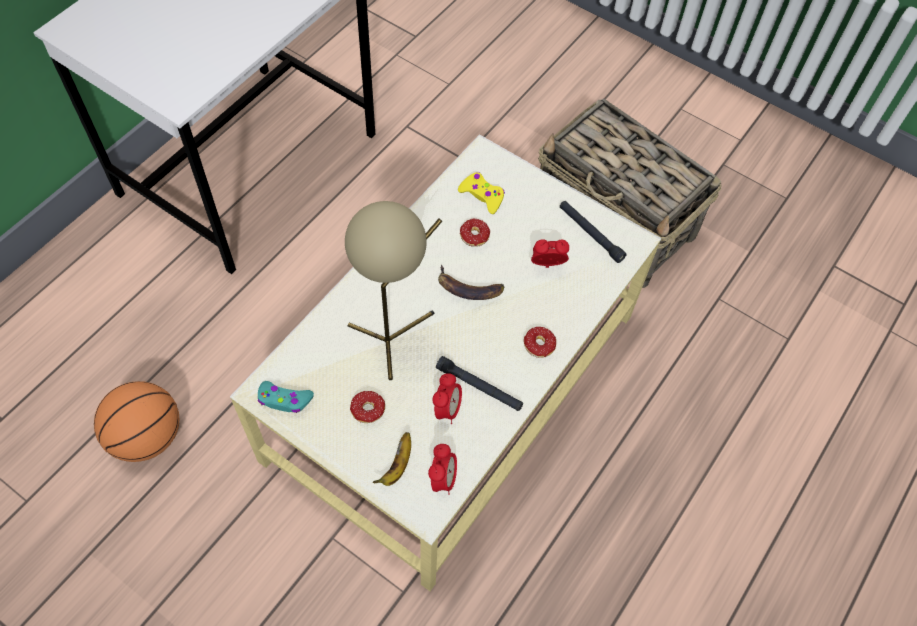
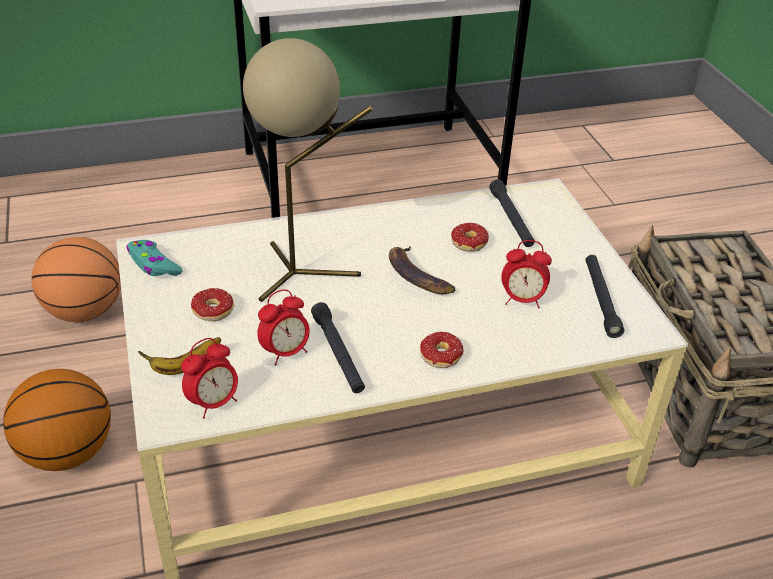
camera: 40 degrees right, 20 degrees down
yellow game controller [458,172,505,214] -> black flashlight [489,179,535,247]
alarm clock [531,239,569,268] -> alarm clock turned 150 degrees clockwise [501,240,552,308]
none -> basketball [3,369,111,471]

